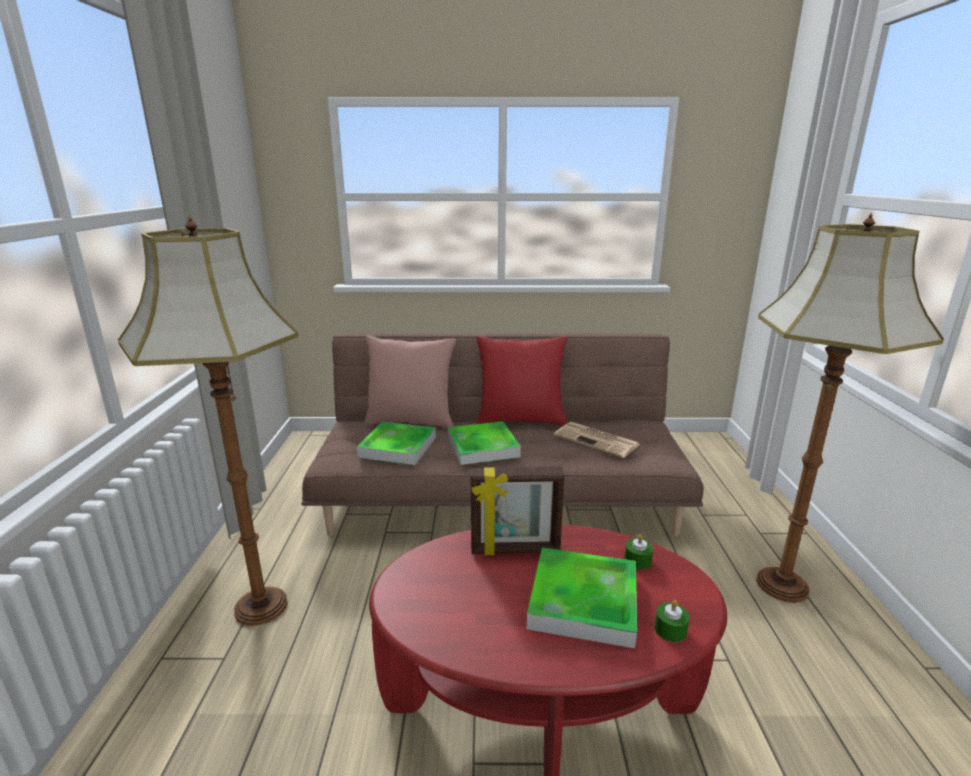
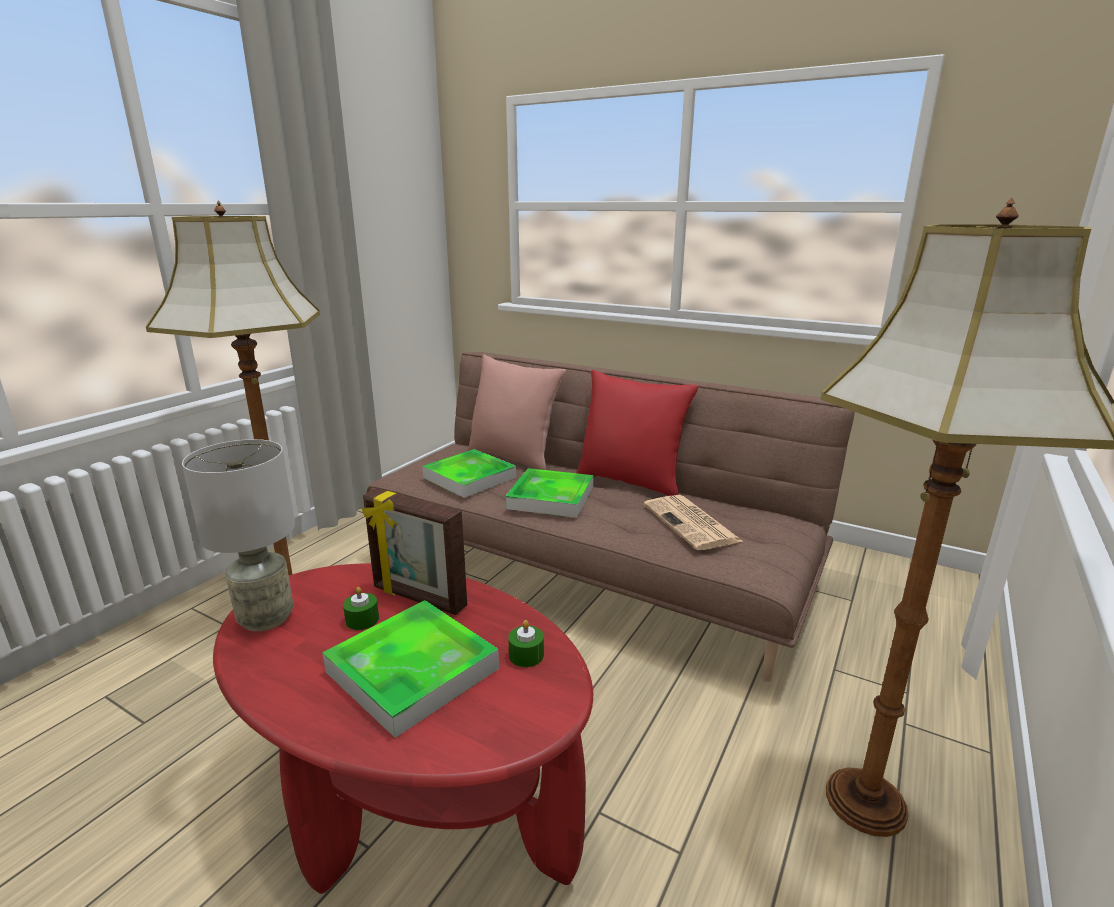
camera: 30 degrees right, 0 degrees up
green candle [654,600,690,642] -> green candle moved to [343,587,379,630]
none -> grey table lamp [182,439,295,631]

